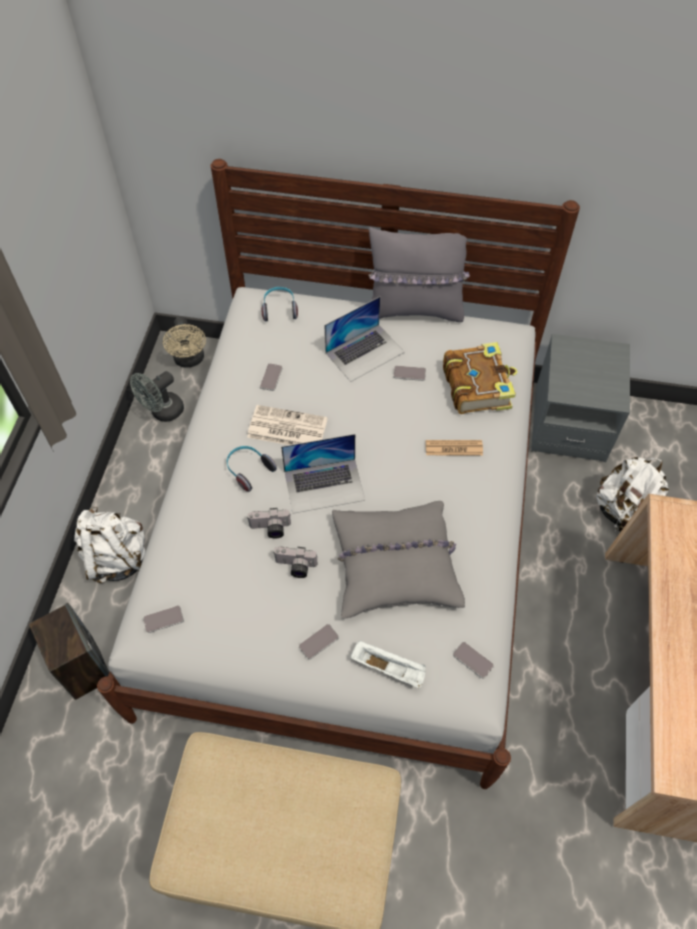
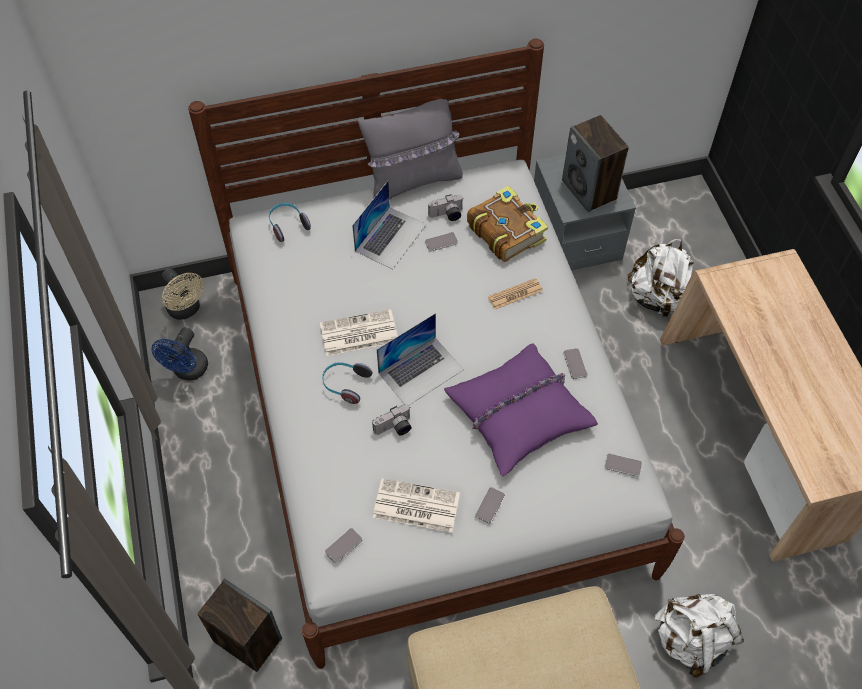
camera: 25 degrees left, 0 degrees up
white backpack [74,506,146,583] -> white backpack moved to [655,594,744,678]
grey fan [130,371,184,422] -> blue fan [151,328,208,380]
phone [260,363,283,391] -> phone moved to [563,348,587,379]
camera [274,547,318,578] -> camera moved to [428,194,464,221]
grey pillow [332,501,465,619] -> purple pillow [444,343,598,477]
white tray [350,641,426,689] -> none
none -> newspaper [373,478,460,533]
none -> speaker [562,115,629,212]

